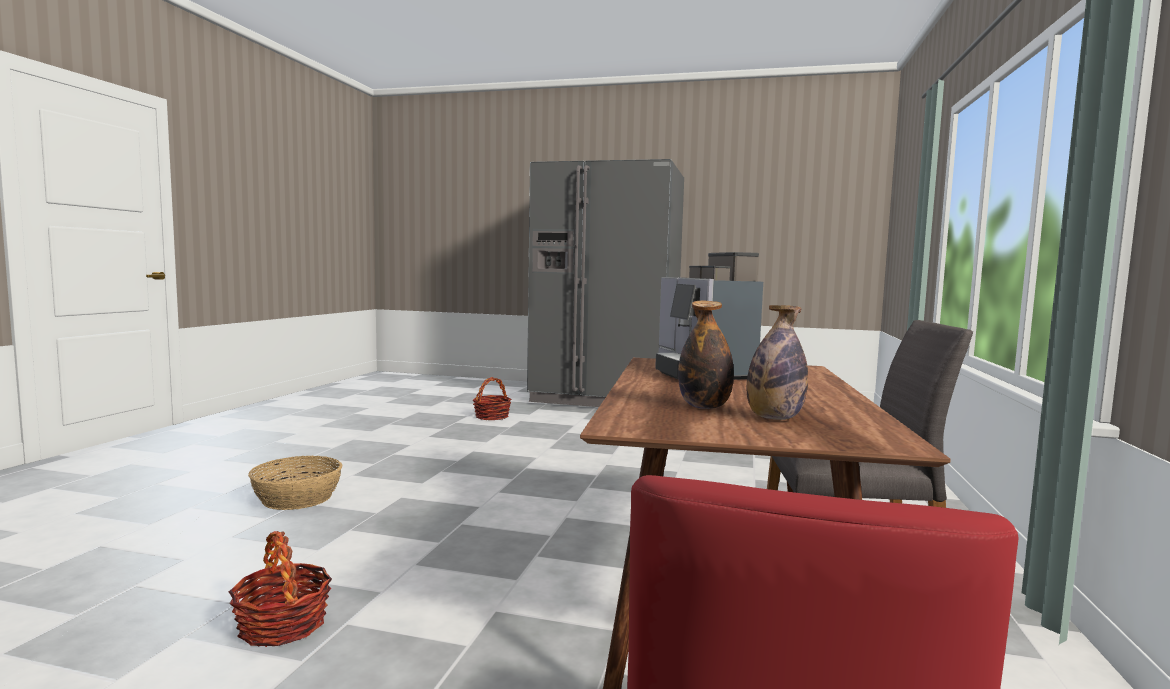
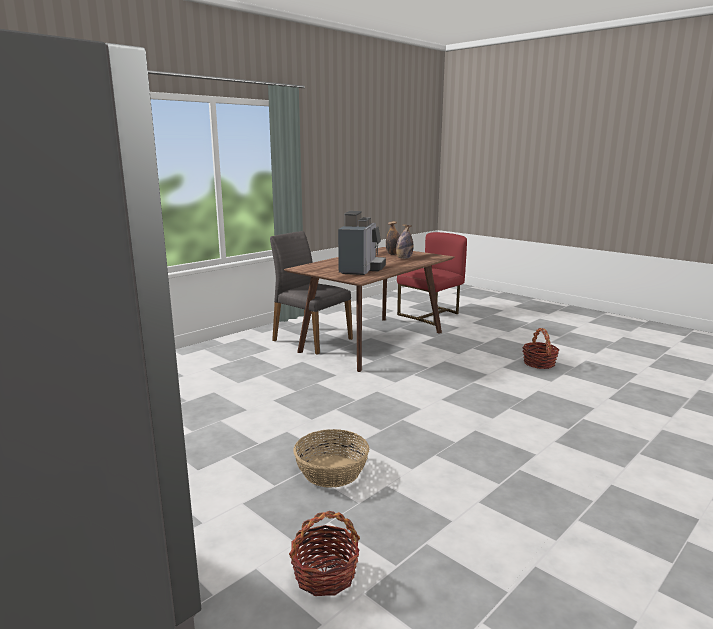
camera: 150 degrees left, 10 degrees up
basket [248,456,342,510] -> basket moved to [293,429,370,488]

